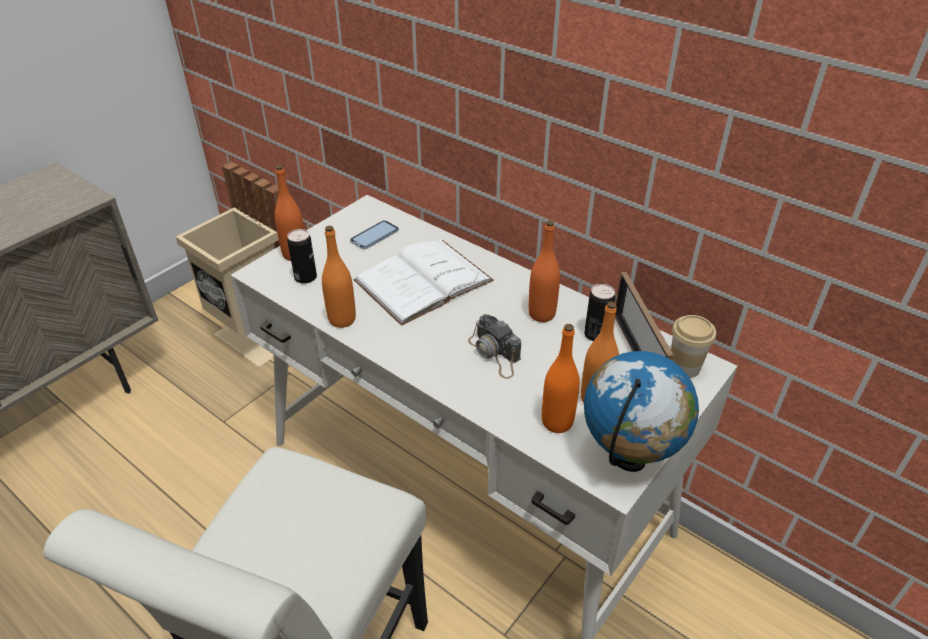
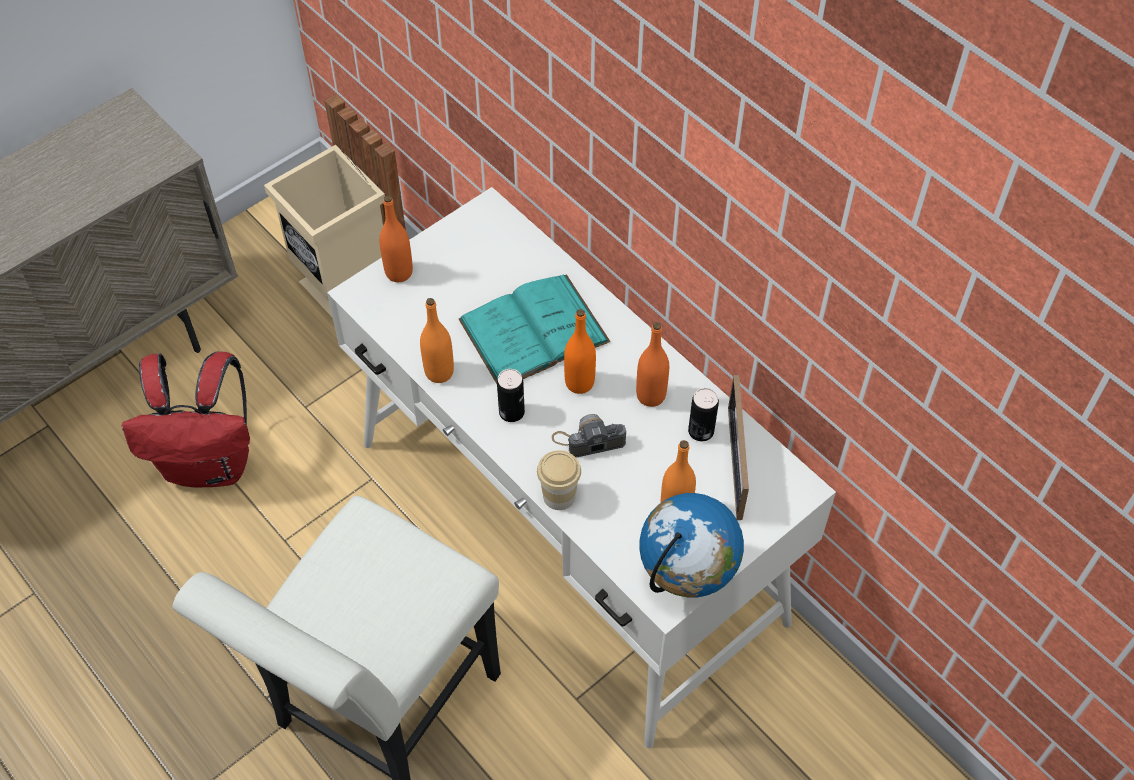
camera: 10 degrees right, 15 degrees up
can [287,229,317,284] -> can moved to [497,369,525,422]
phone [350,220,399,249] -> none
white book [354,240,494,326] -> turquoise book [459,274,611,384]
camera [468,314,521,379] -> camera turned 105 degrees clockwise [552,414,626,458]
orange bottle [542,324,580,433] -> orange bottle moved to [564,309,596,394]
cup [671,315,716,378] -> cup moved to [537,450,581,510]
none -> red backpack [122,351,250,487]

